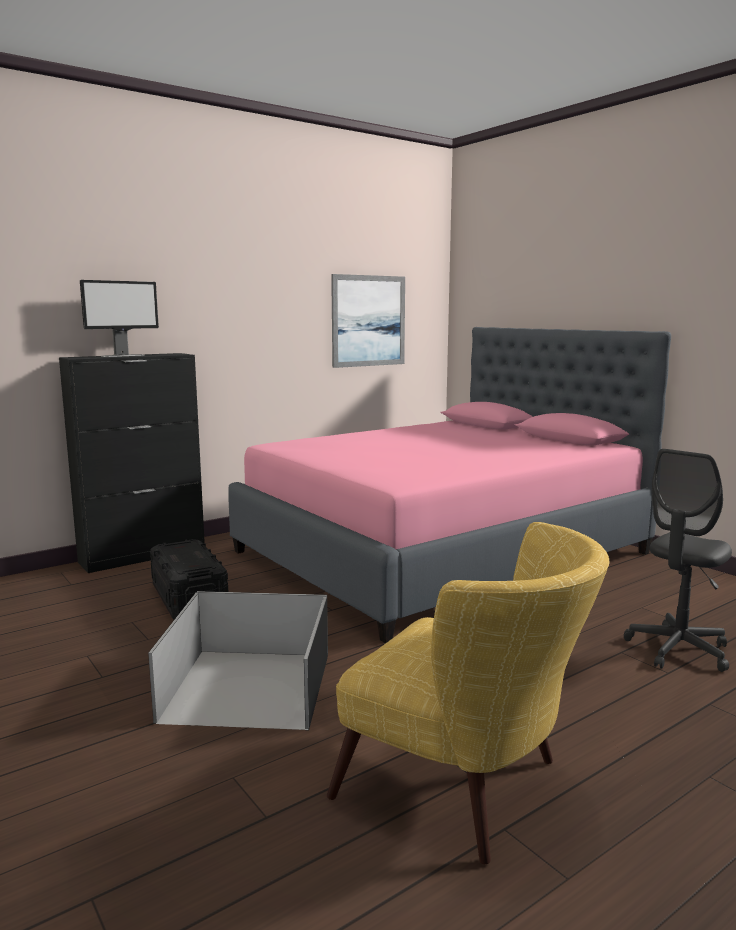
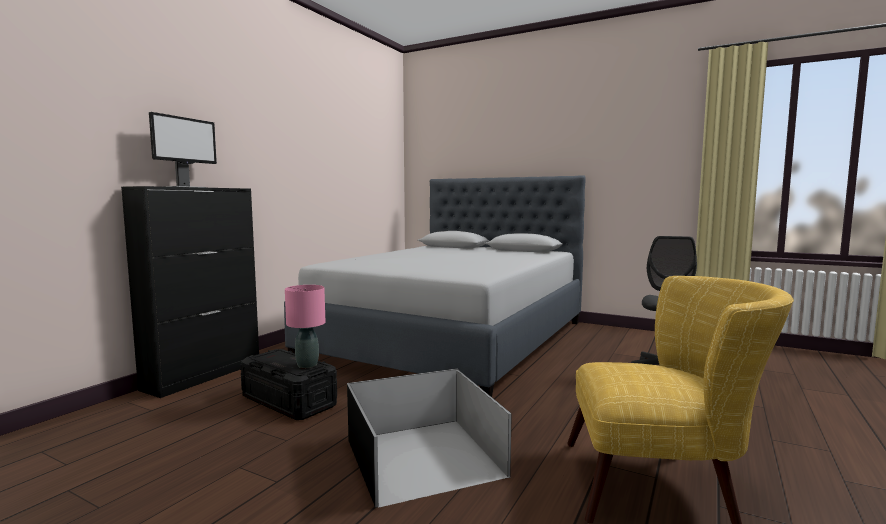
camera: 25 degrees left, 5 degrees down
pink bed [228,327,671,643] -> grey bed [284,175,586,397]
picture [331,274,405,368] -> none
none -> pink table lamp [285,285,325,368]

